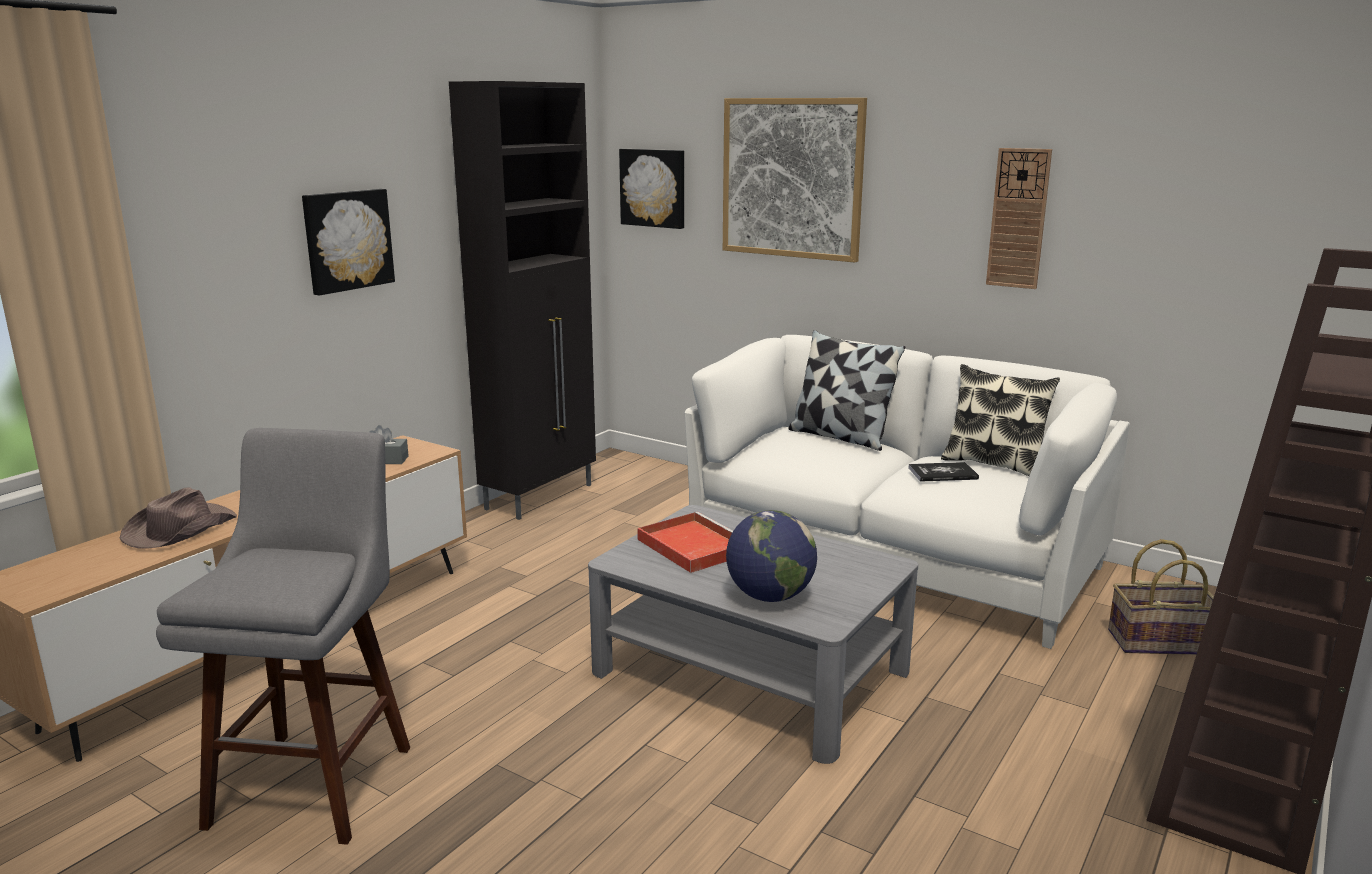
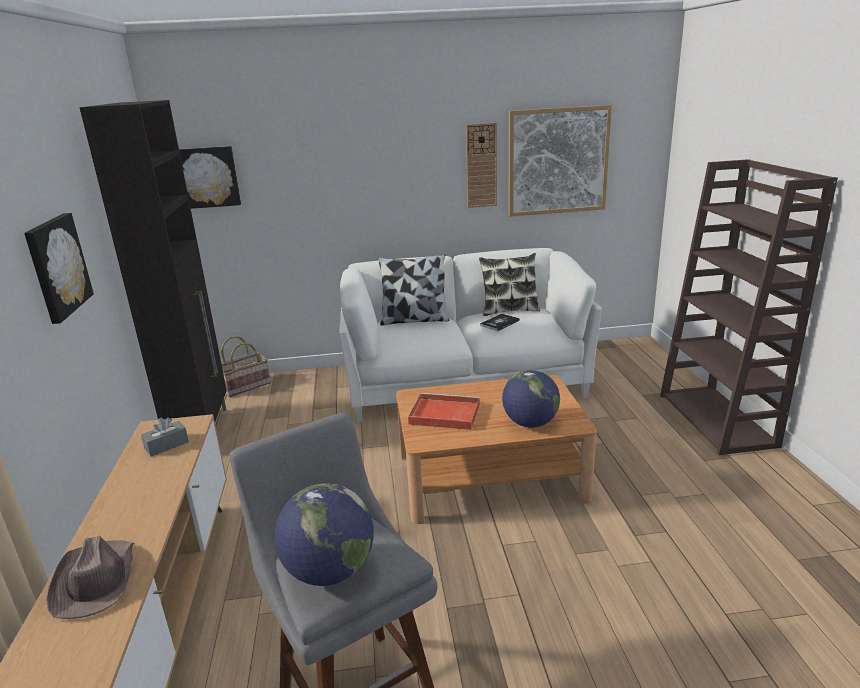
camera: 40 degrees left, 5 degrees up
grey coffee table [588,505,918,764] -> brown coffee table [396,375,597,524]
picture [723,98,867,263] -> picture moved to [508,105,612,217]
basket [1108,539,1214,655] -> basket moved to [221,336,271,397]
none -> globe [274,483,374,586]

